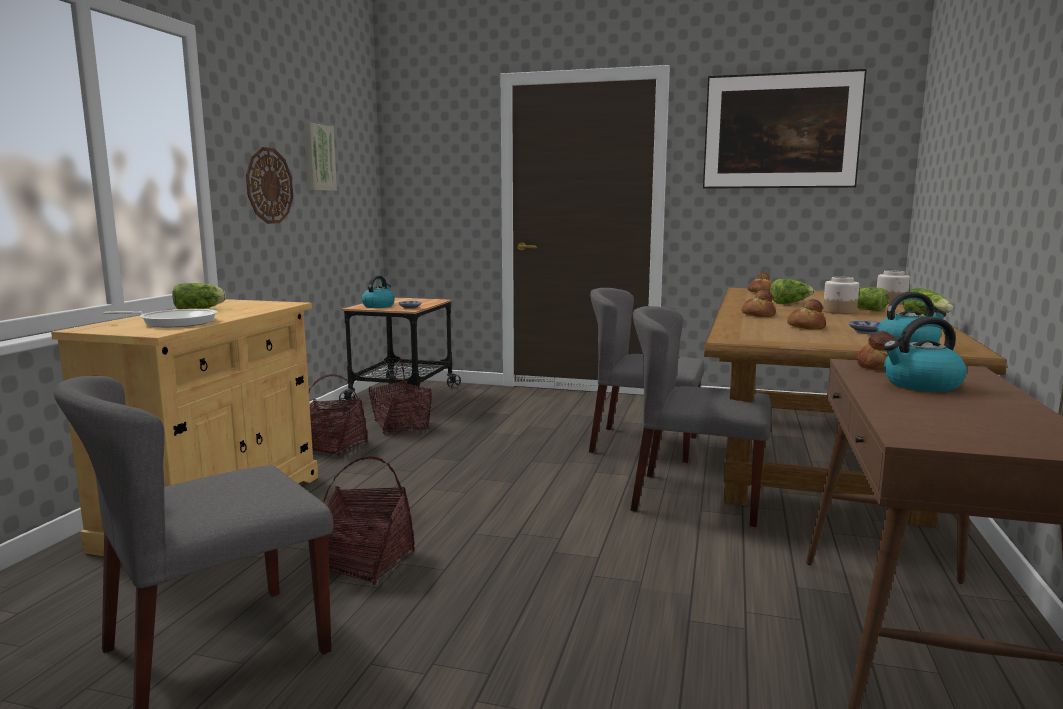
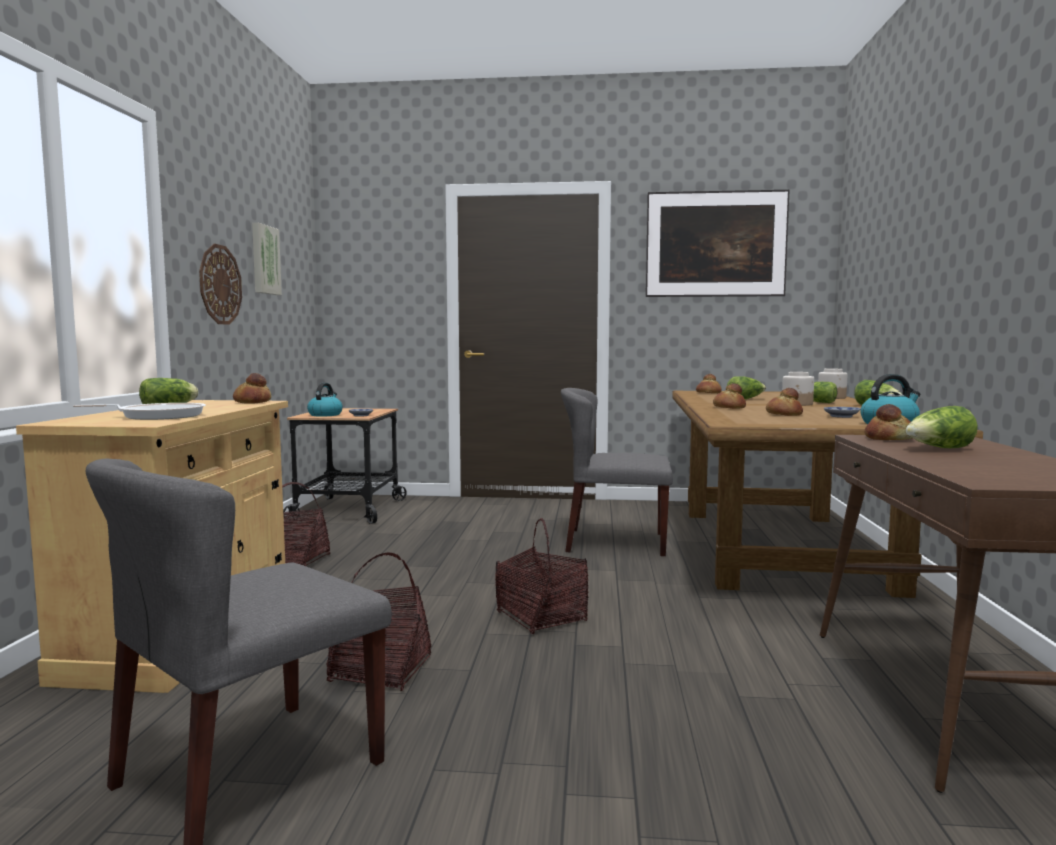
camera: 10 degrees left, 5 degrees down
basket [369,360,432,434] -> basket moved to [495,518,589,634]
grey chair [630,306,771,527] -> none
kettle [883,316,967,392] -> lettuce [906,406,978,448]
none -> bread [233,373,271,403]

